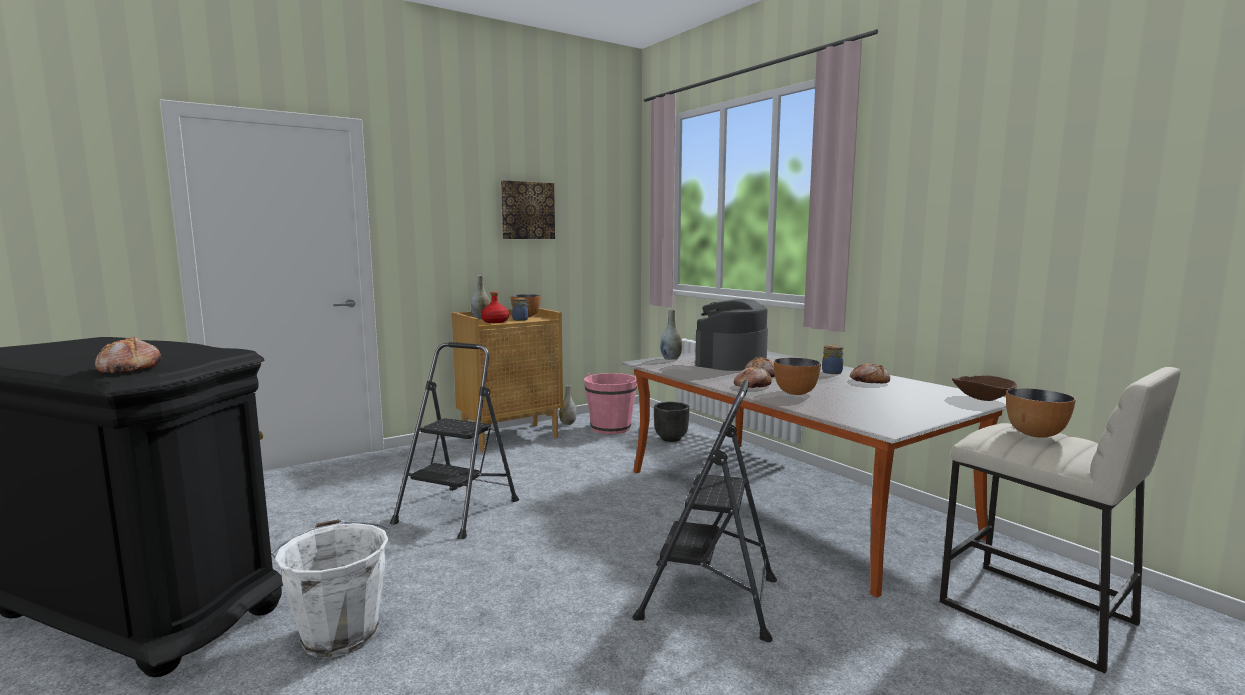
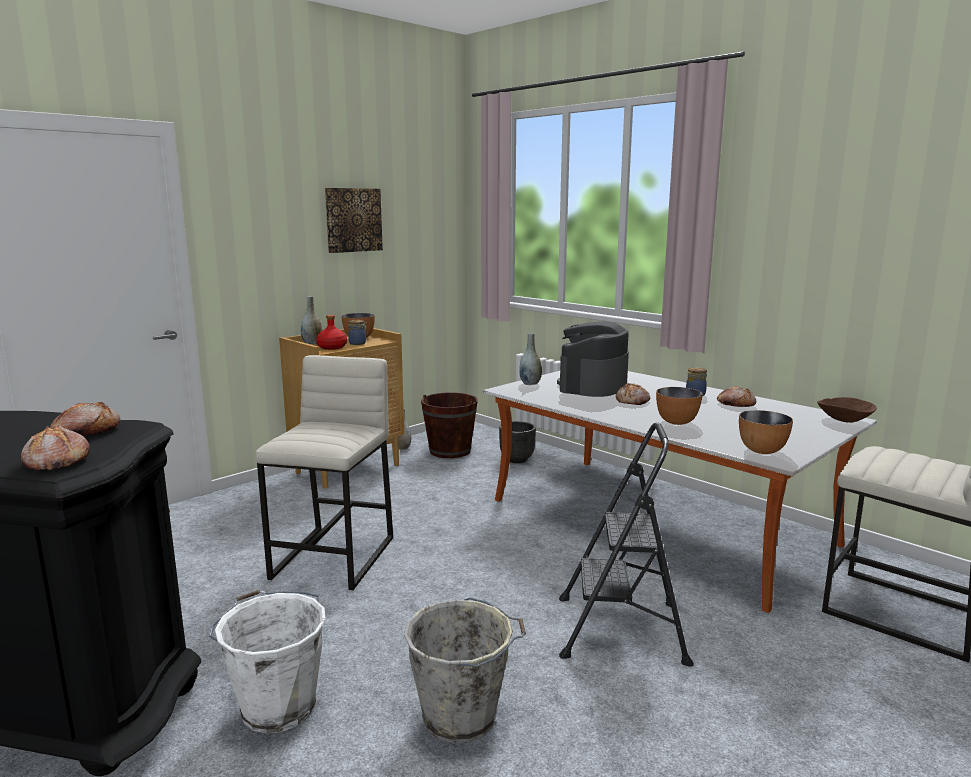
camera: 10 degrees left, 5 degrees up
black step ladder [390,342,519,539] -> beige stool [255,355,393,590]
pink bucket [584,373,637,434] -> brown bucket [421,392,478,458]
bread [734,367,772,388] -> bread moved to [50,402,121,436]
bowl [1006,388,1075,438] -> bowl moved to [739,410,793,454]
none -> grey bucket [404,597,526,744]

